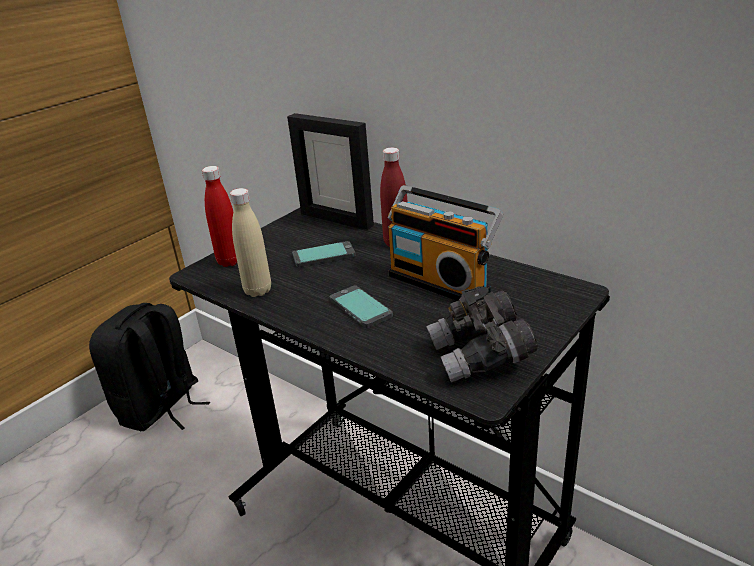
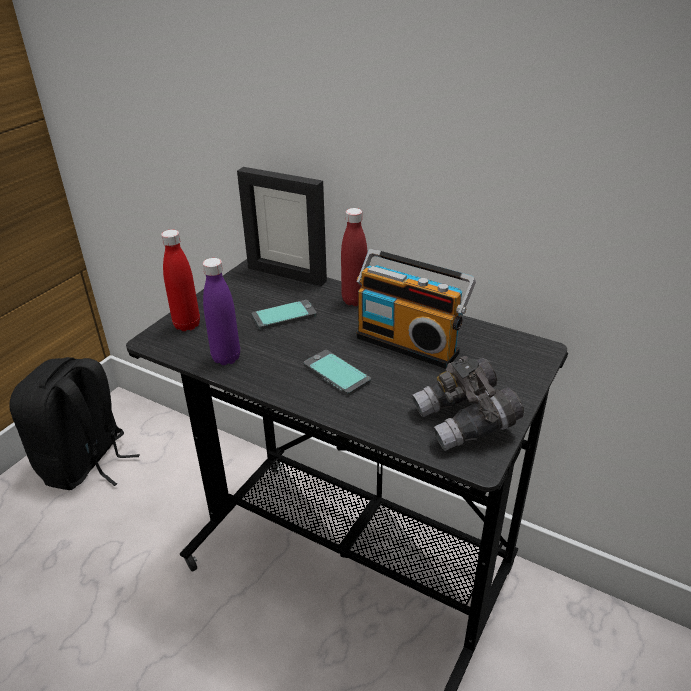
camera: 10 degrees left, 5 degrees up
beige bottle [230,188,271,297] -> purple bottle [203,258,240,365]

